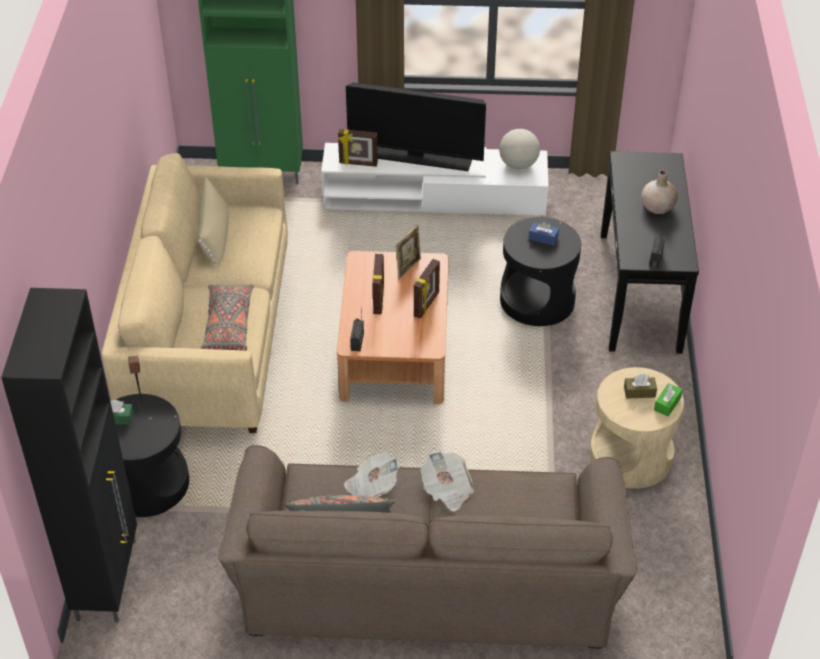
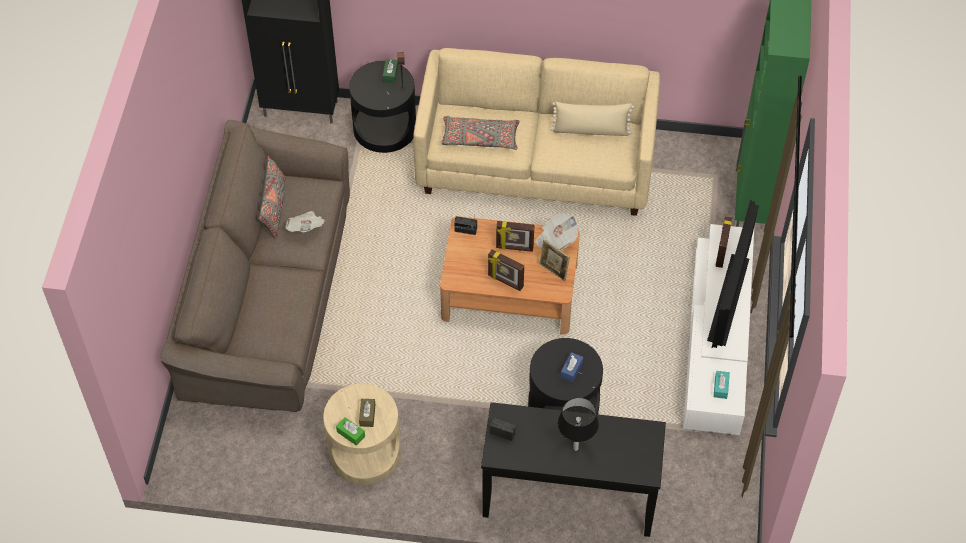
camera: 95 degrees right, 10 degrees up
newspaper [420,450,474,511] -> newspaper moved to [535,212,578,250]
globe [499,129,540,170] -> turquoise tissue box [714,371,730,399]
beige vase [641,170,678,214] -> black table lamp [557,397,599,451]

